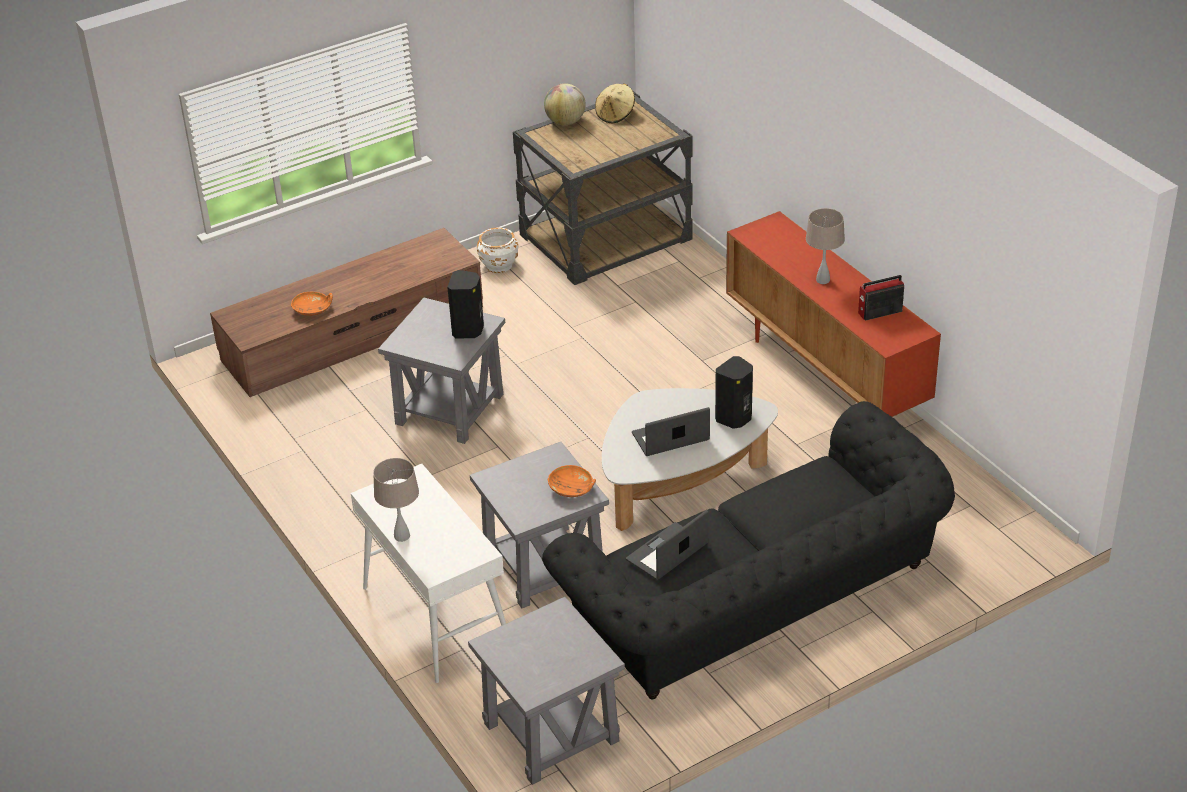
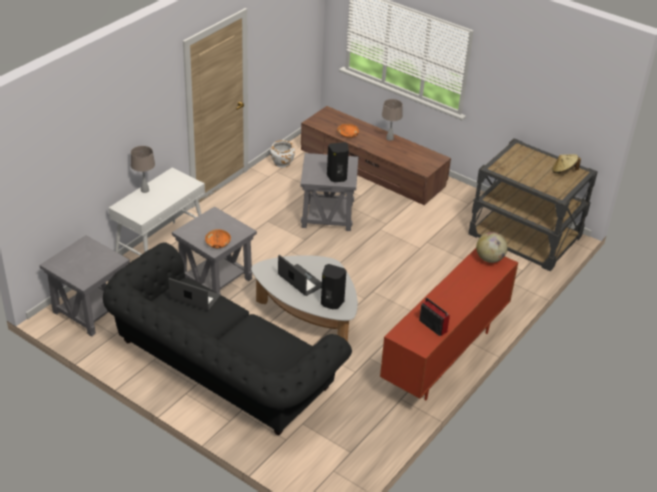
camera: 65 degrees right, 0 degrees up
white planter [476,228,518,273] -> white planter moved to [270,140,295,168]
globe [544,83,585,125] -> globe moved to [476,232,508,263]
beige table lamp [806,208,845,284] -> beige table lamp moved to [382,99,403,141]

